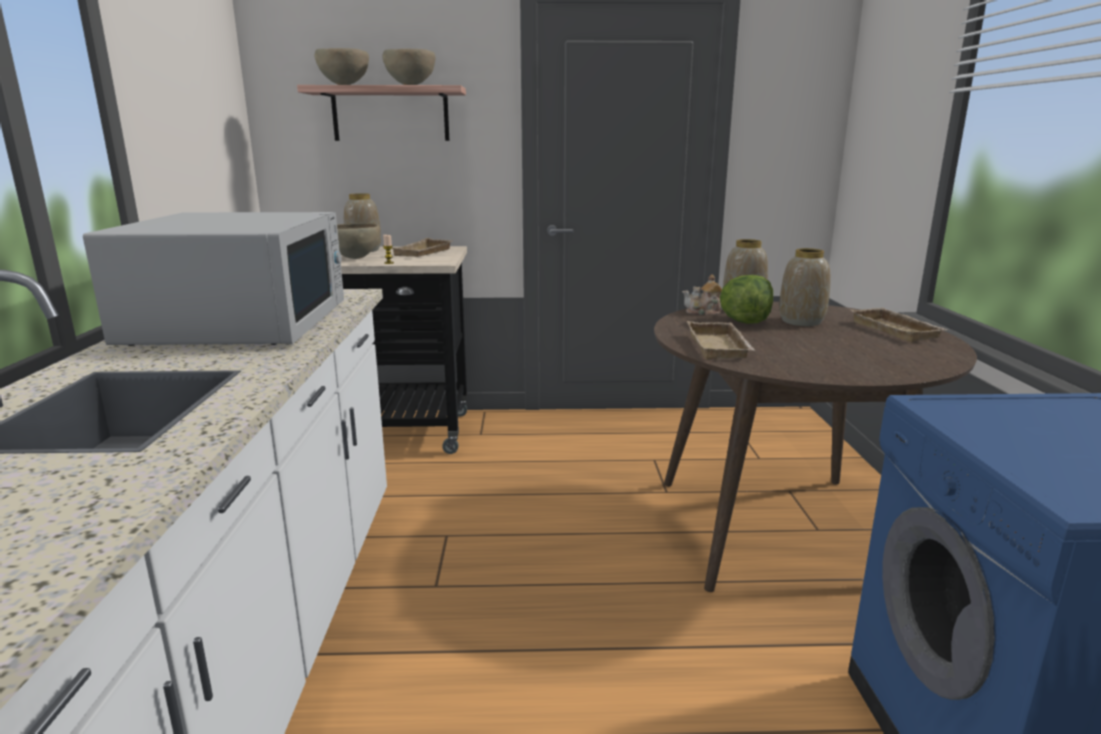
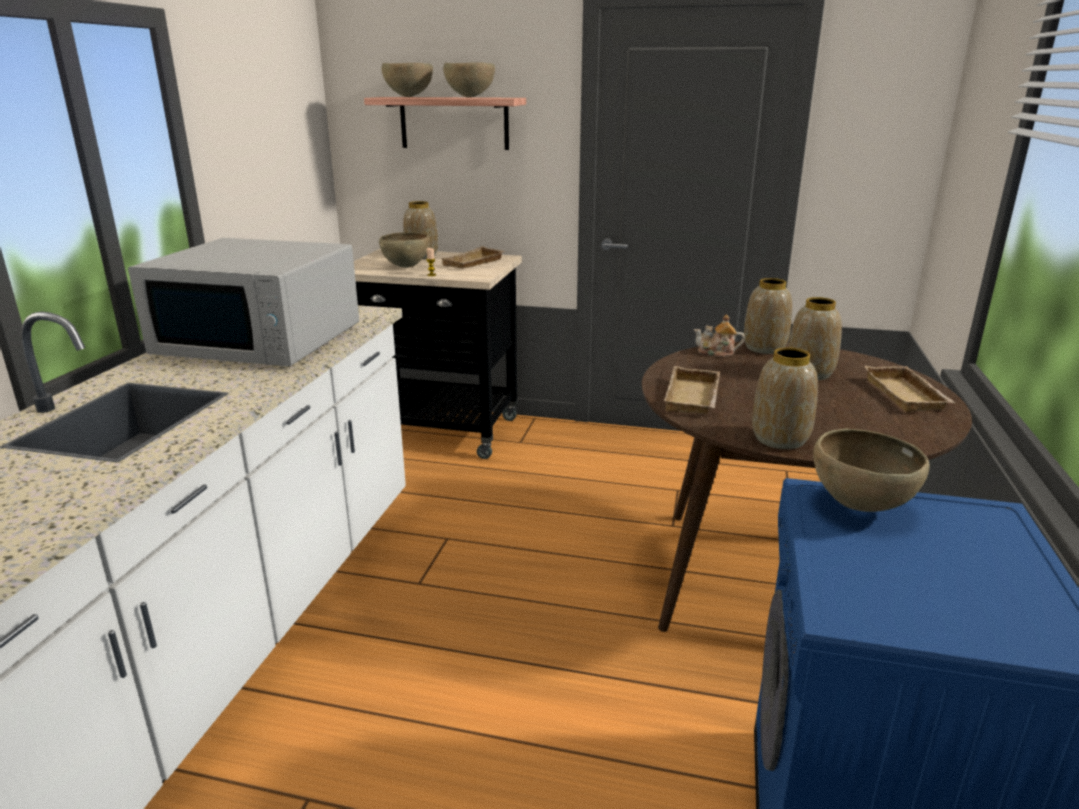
camera: 15 degrees right, 5 degrees up
white microwave [83,212,344,346] -> white microwave turned 90 degrees clockwise [128,238,359,367]
lettuce [720,275,773,324] -> none
none -> vase [752,347,818,449]
none -> brown bowl [813,429,930,512]

